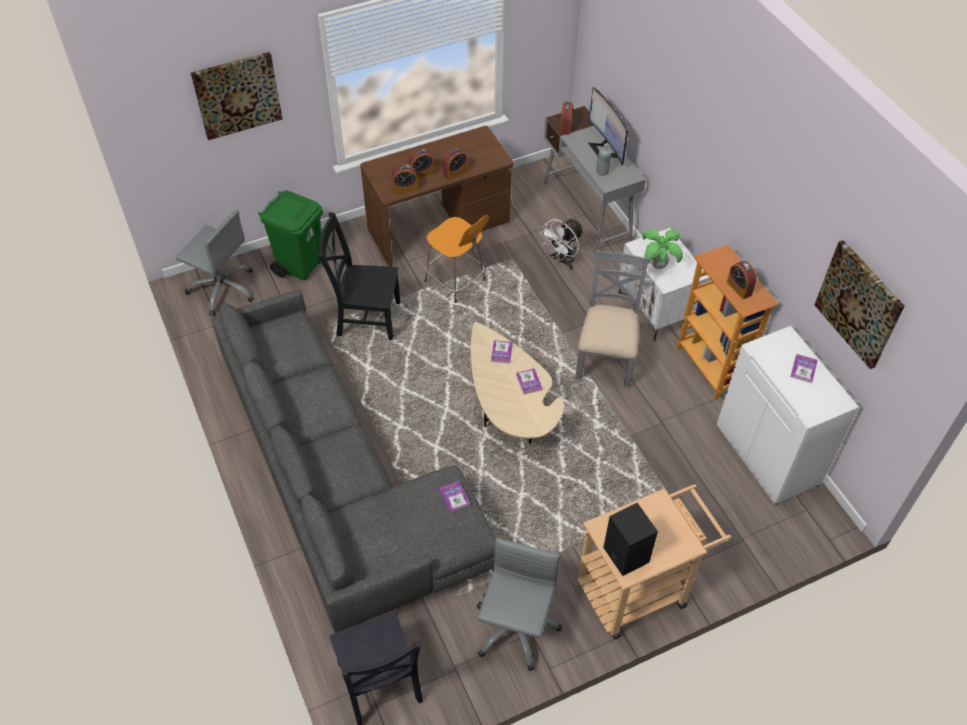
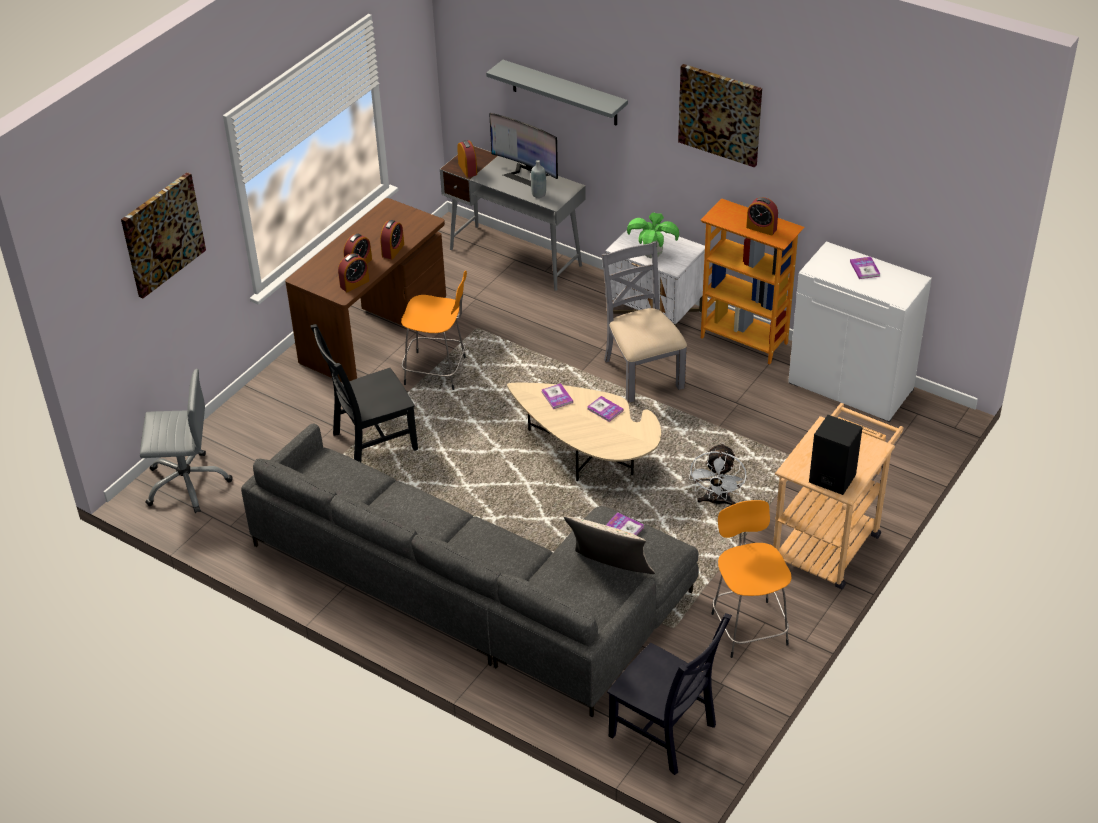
camera: 30 degrees left, 10 degrees down
green trash can [258,190,323,280] -> none
grey office chair [477,538,562,671] -> orange stool [711,500,792,658]
white fan [541,219,584,270] -> white fan moved to [689,443,746,505]
picture [815,240,905,369] -> picture moved to [678,64,762,167]
none -> grey shelf [486,60,628,126]
none -> beige pillow [564,516,655,574]

